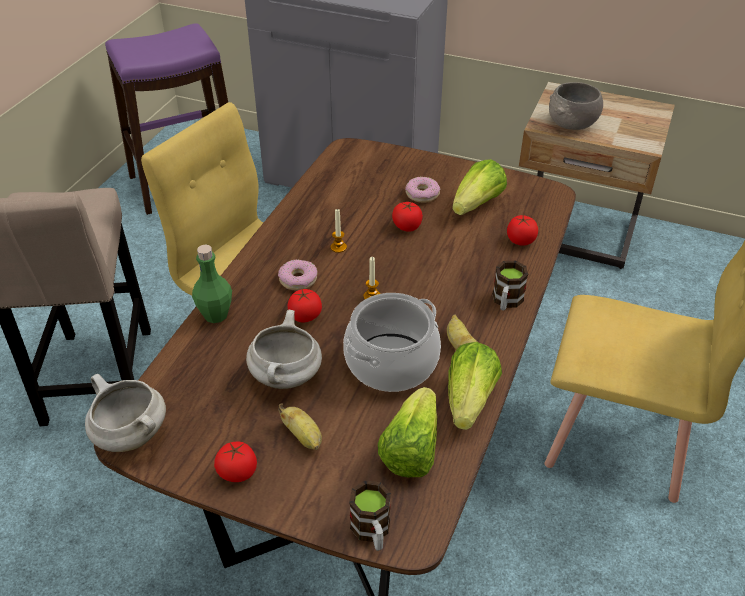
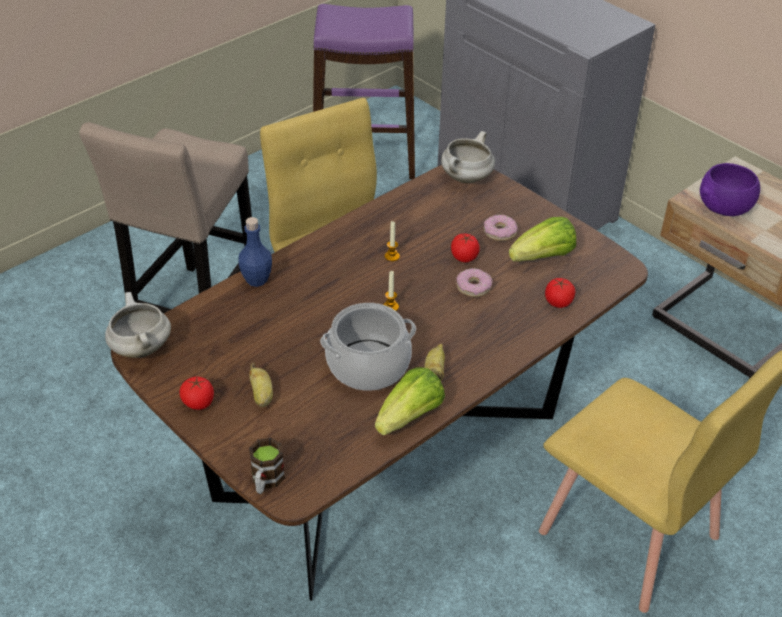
camera: 25 degrees right, 0 degrees up
green bottle [192,244,232,323] -> blue bottle [239,217,272,287]
white cooking pot [246,310,322,389] -> white cooking pot moved to [441,131,495,183]
donut [278,259,317,290] -> donut moved to [456,268,493,297]
tomato [288,289,322,323] -> none
lettuce [378,387,438,477] -> none
mug [493,261,528,310] -> none
grey bowl [549,82,603,130] -> purple bowl [700,163,760,216]

